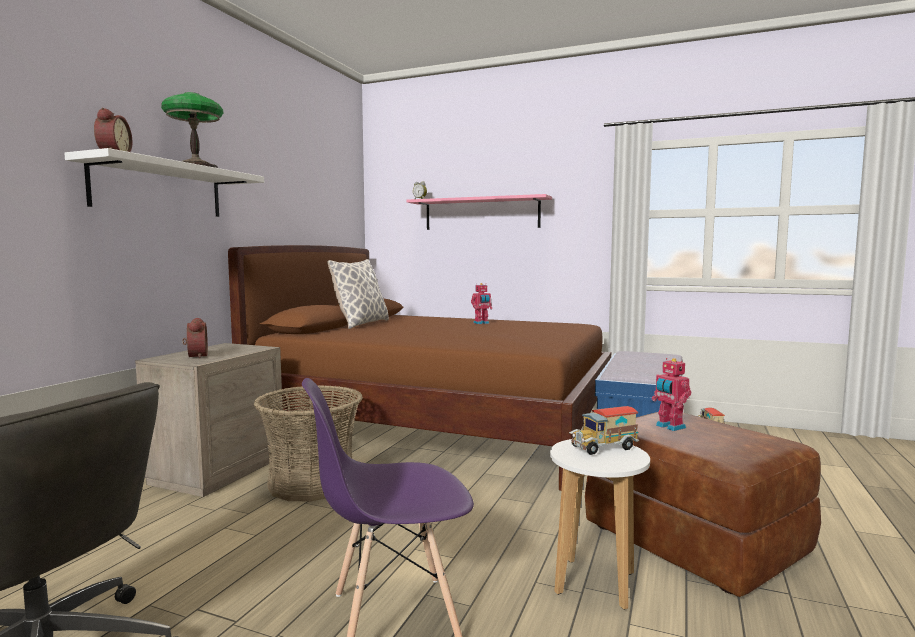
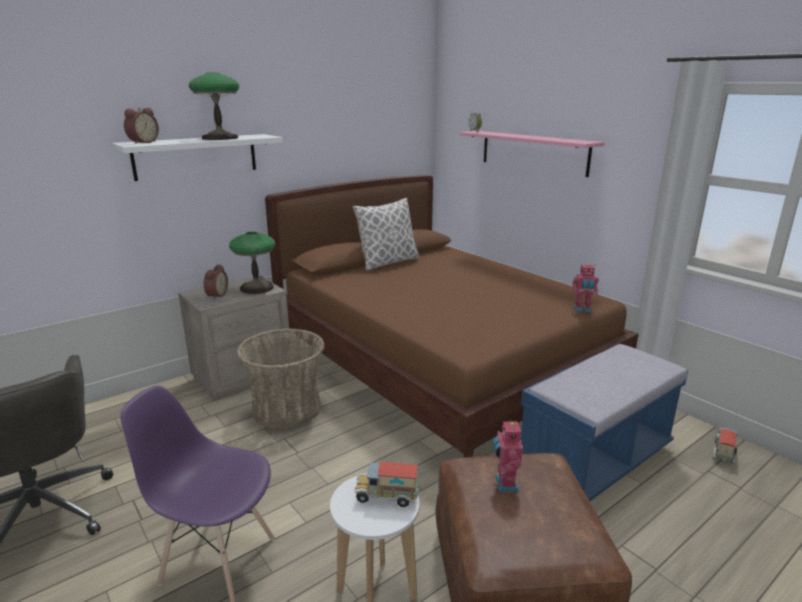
camera: 30 degrees right, 15 degrees up
toy robot [471,283,492,324] -> toy robot moved to [572,264,599,312]
none -> table lamp [229,232,275,294]

